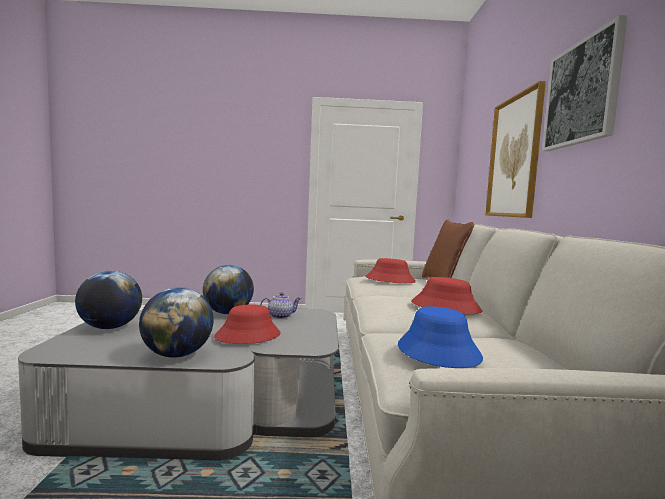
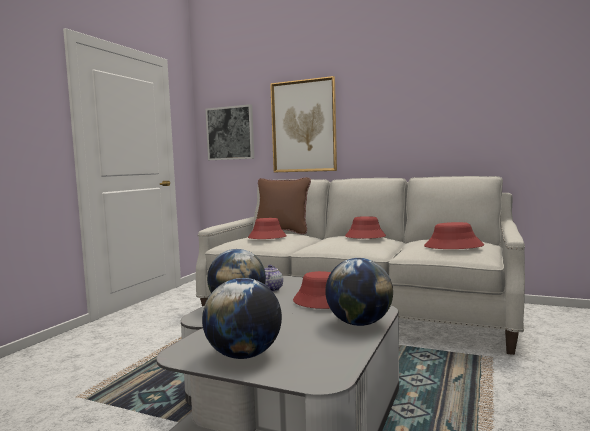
camera: 65 degrees left, 0 degrees up
blue hat [398,306,483,368] -> red hat [424,222,484,249]
picture [542,15,628,151] -> picture moved to [205,104,254,160]

